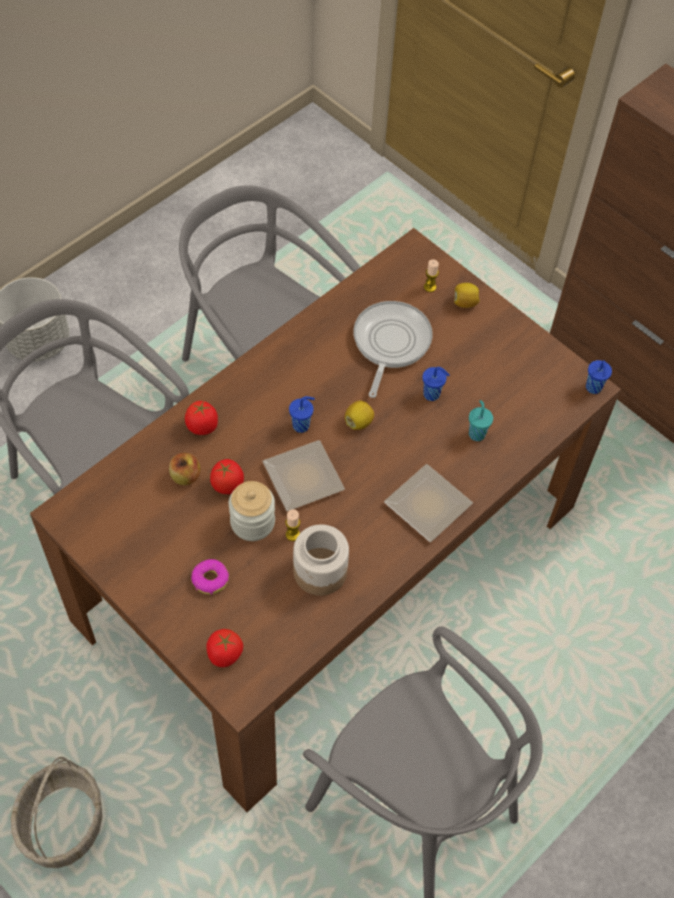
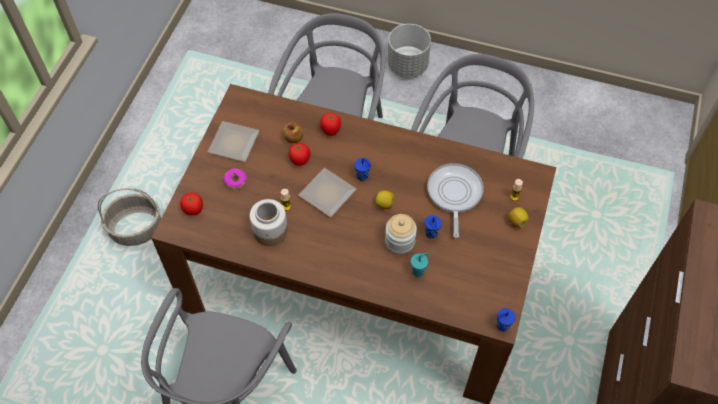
camera: 65 degrees right, 0 degrees up
jar [229,481,275,541] -> jar moved to [385,214,417,254]
frying pan [353,301,433,398] -> frying pan turned 75 degrees counterclockwise [427,163,484,238]
plate [384,464,473,542] -> plate moved to [208,121,259,162]

